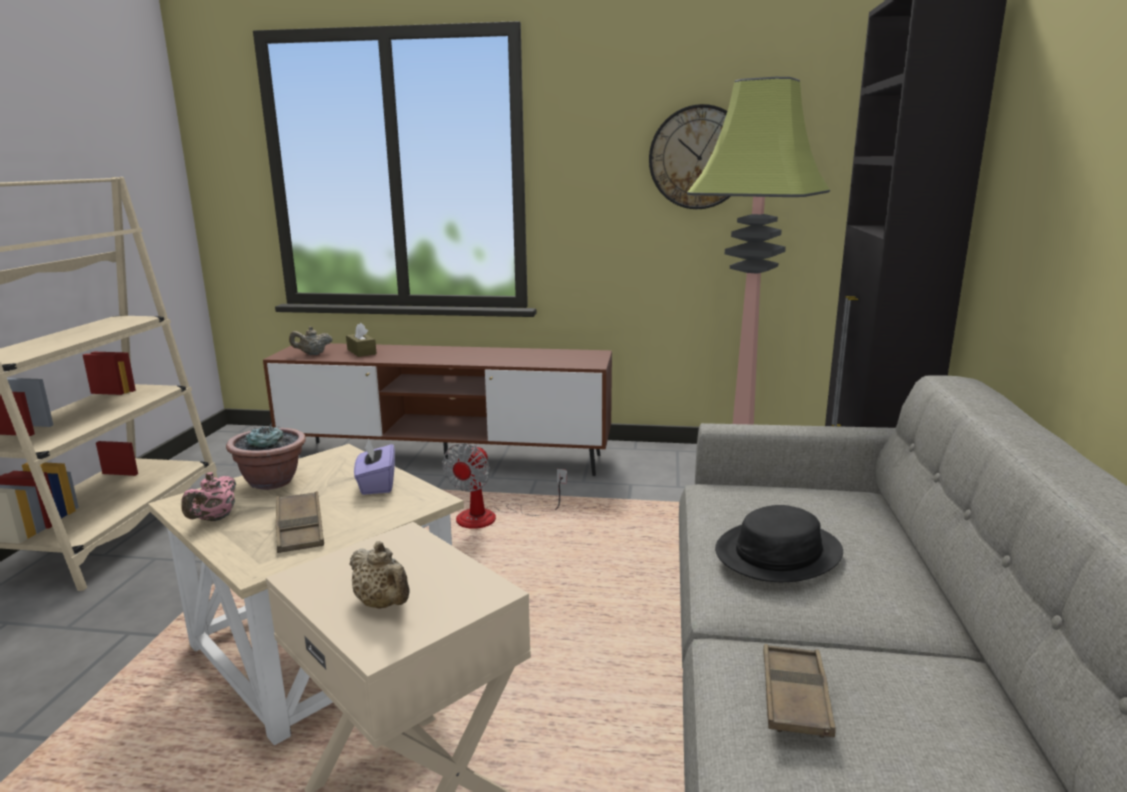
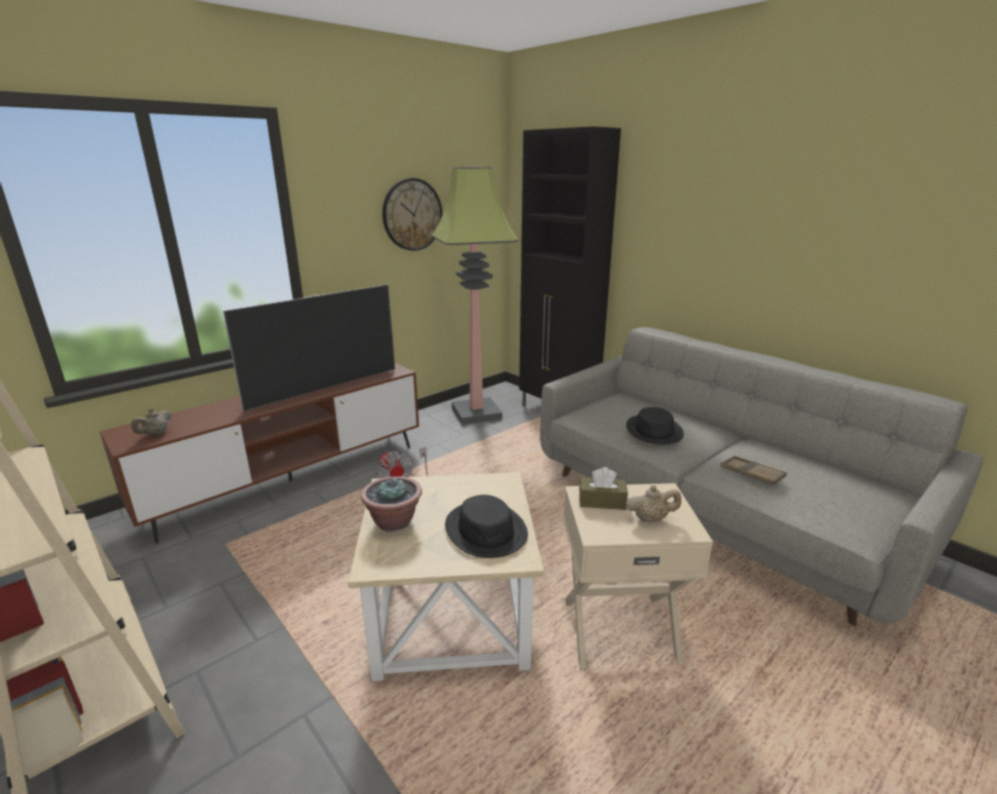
camera: 50 degrees left, 5 degrees up
pink teapot [181,472,236,521] -> none
brown tray [276,491,324,553] -> black hat [445,495,528,558]
brown tissue box [346,323,377,357] -> brown tissue box moved to [579,467,628,510]
purple tissue box [354,438,395,495] -> none
none -> television [223,284,395,411]

